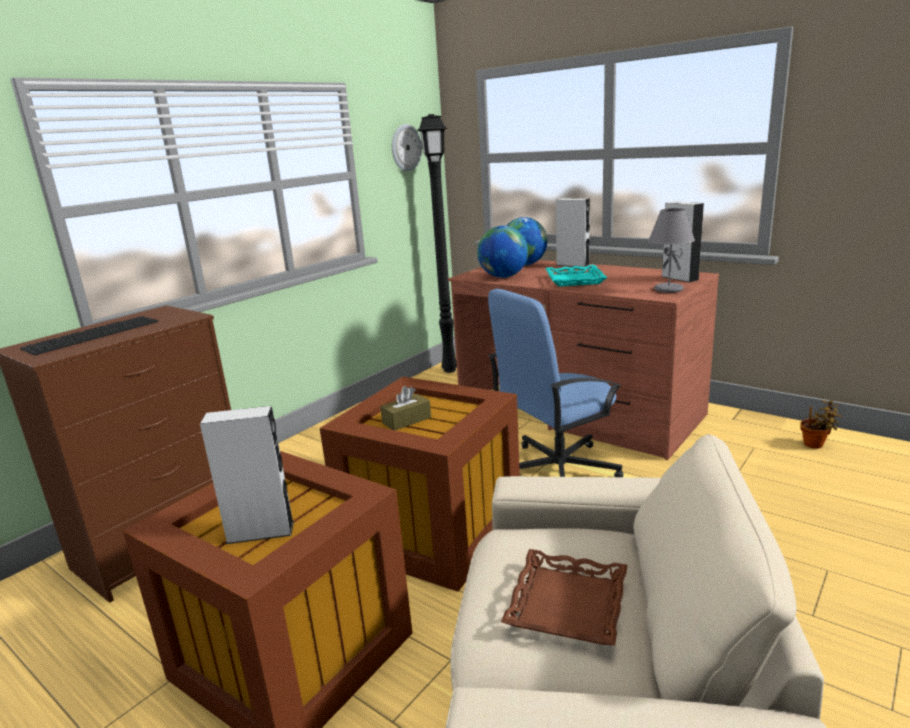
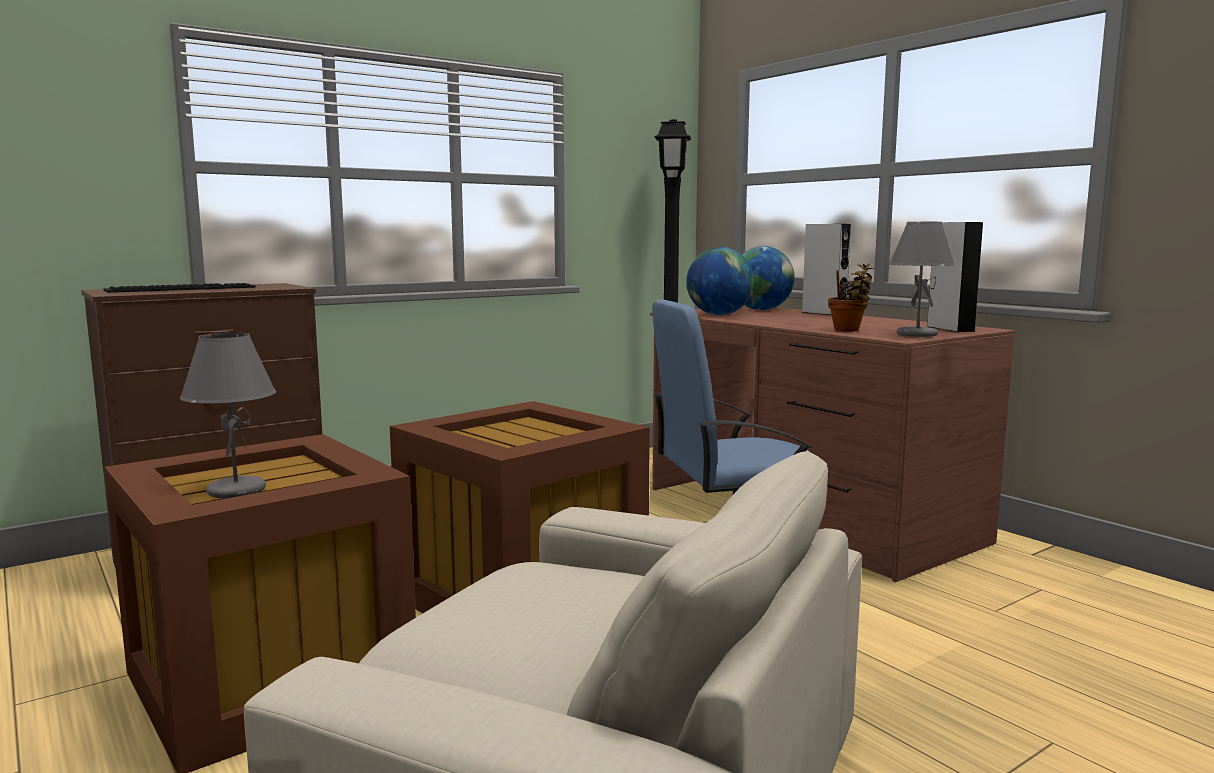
camera: 15 degrees right, 10 degrees down
grey speaker [200,406,294,544] -> grey table lamp [180,333,276,498]
brown tissue box [380,386,431,430] -> none
wall clock [392,124,422,171] -> none
brown tray [501,549,628,645] -> none
turquoise tray [546,265,608,287] -> none
potted plant [801,400,842,449] -> potted plant moved to [828,264,874,332]

